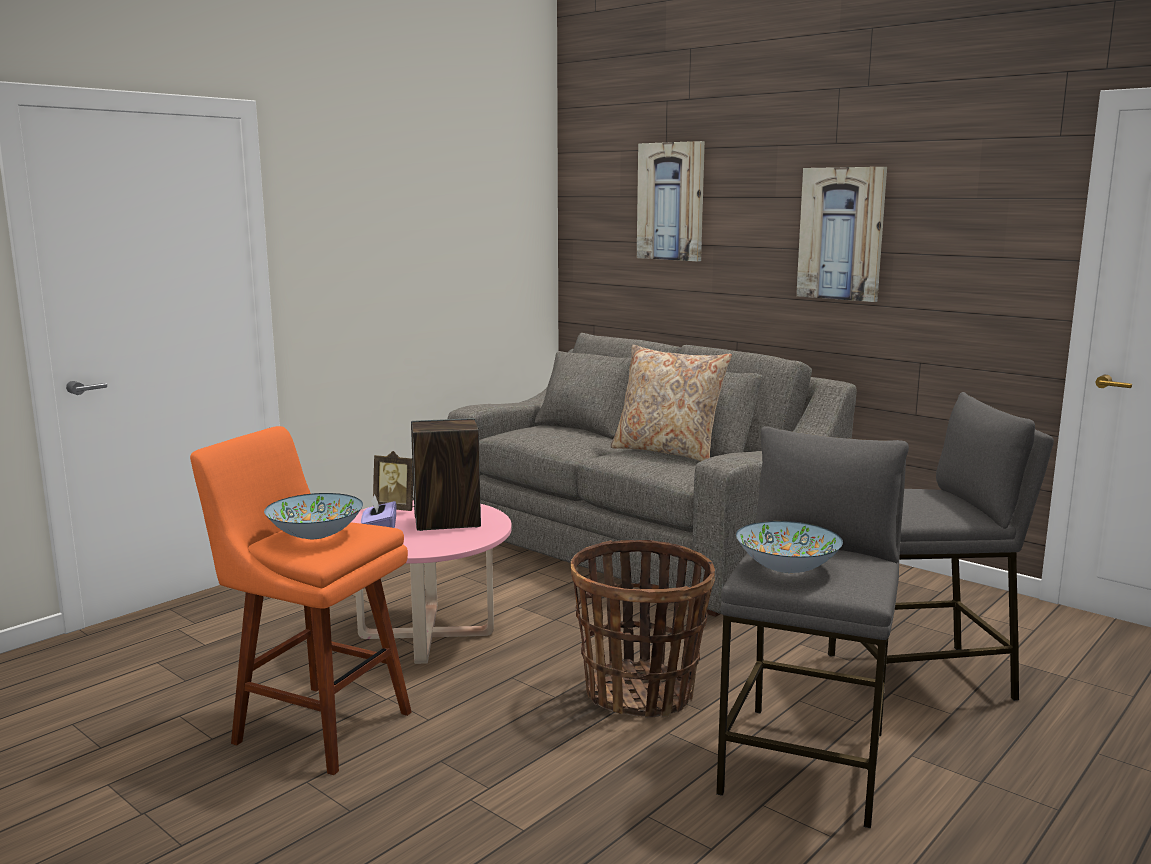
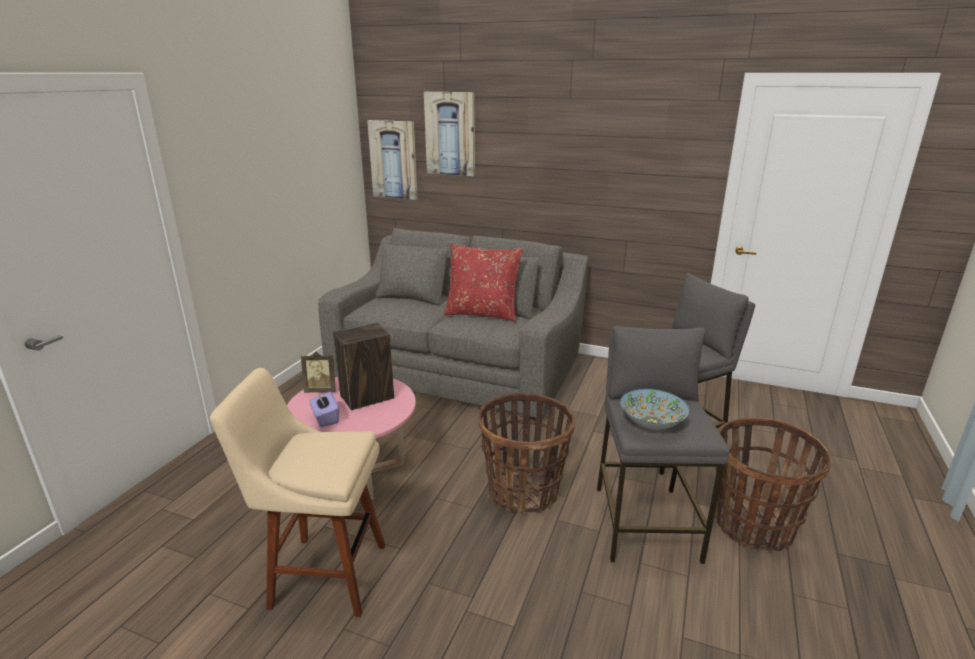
camera: 20 degrees left, 10 degrees up
orange stool [190,426,412,775] -> beige stool [210,368,385,617]
bowl [264,493,363,539] -> none
beige pillow [610,345,732,461] -> red pillow [444,243,523,322]
picture [796,167,887,302] -> picture moved to [367,120,418,200]
none -> basket [715,417,831,551]

